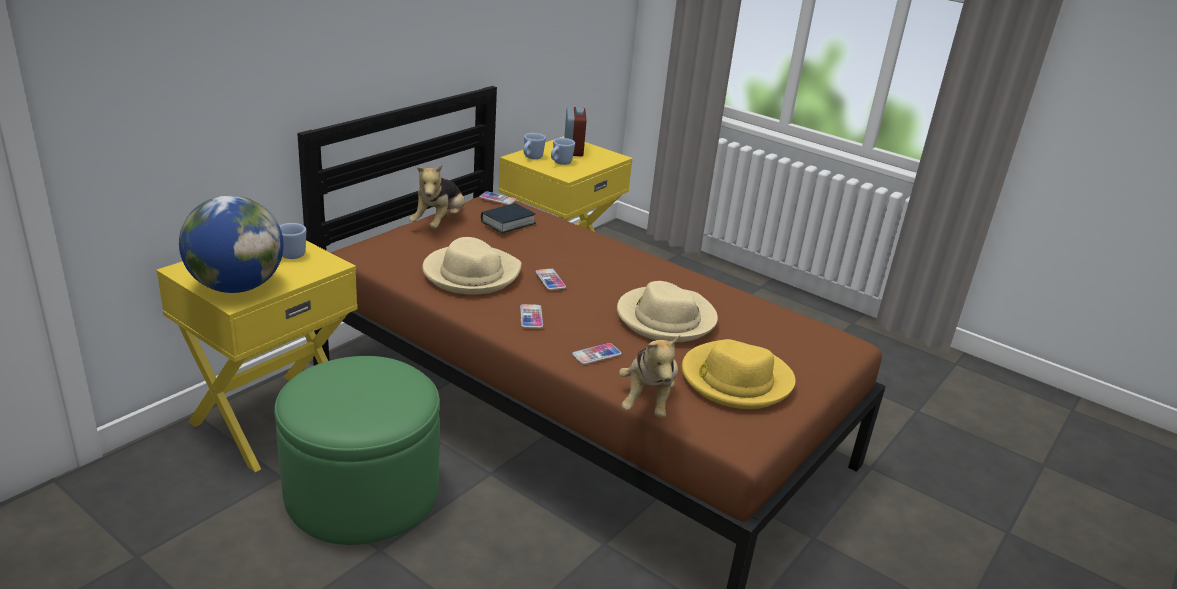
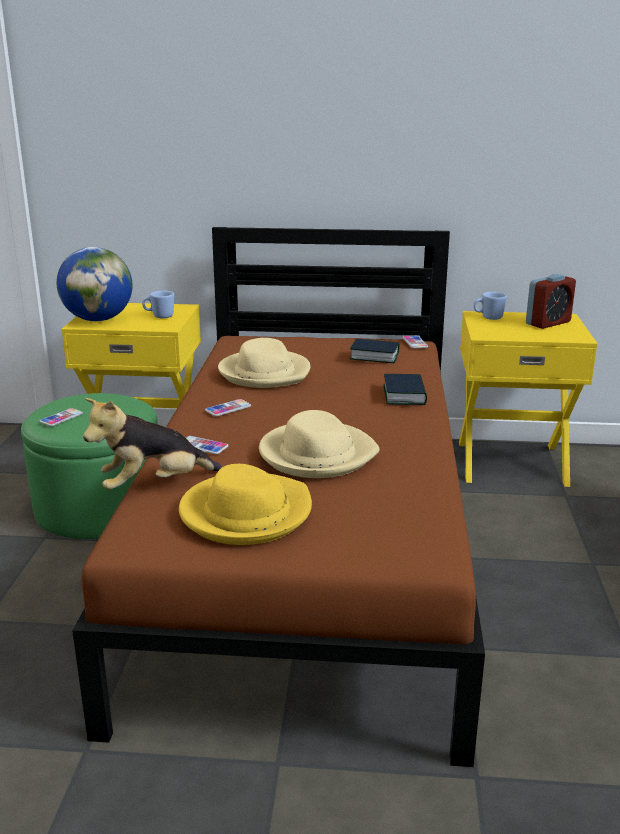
camera: 60 degrees right, 5 degrees down
plush toy [409,164,465,229] -> none
phone [535,269,566,290] -> phone moved to [40,408,83,426]
blue mug [551,138,575,165] -> none
none -> book [383,374,427,405]

